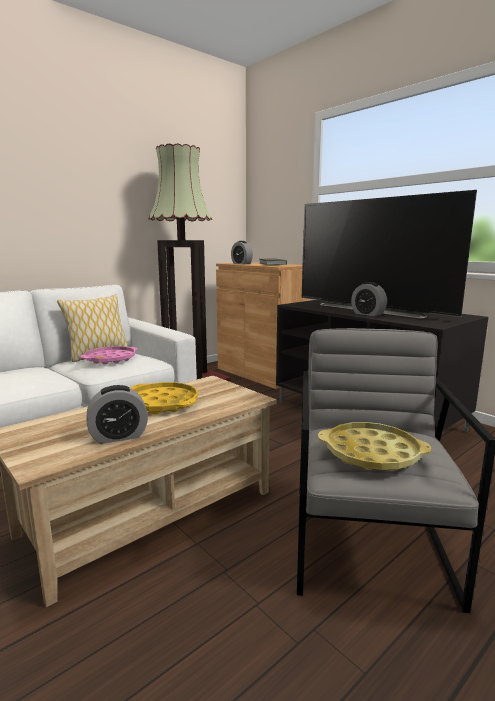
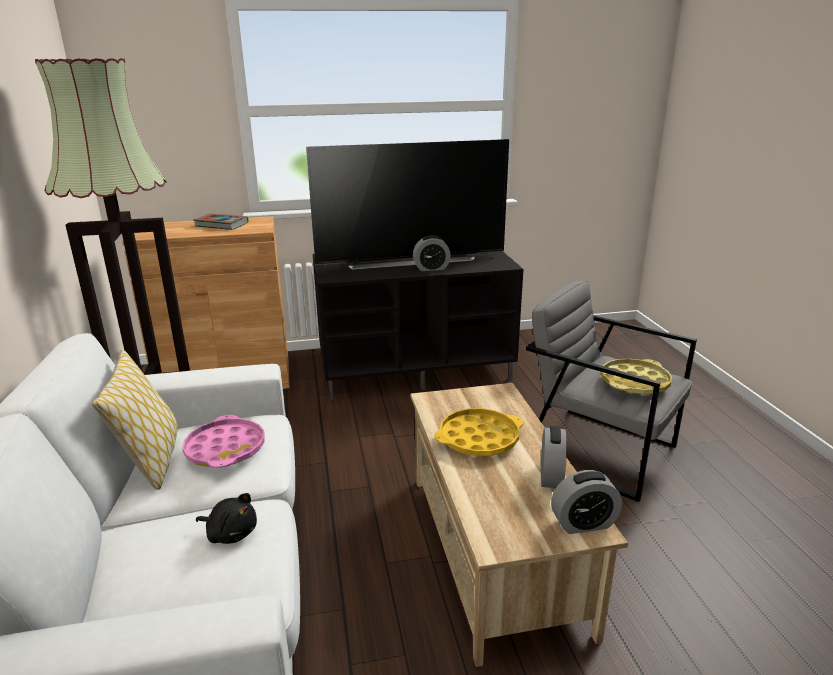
camera: 60 degrees left, 10 degrees up
alarm clock [231,241,253,264] -> alarm clock moved to [551,470,622,534]
none -> black plush toy [196,493,257,544]

